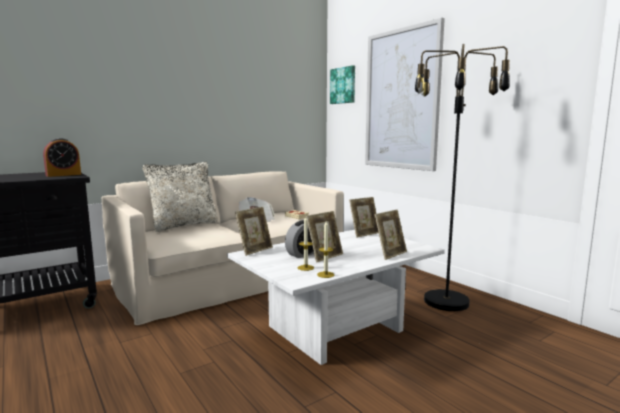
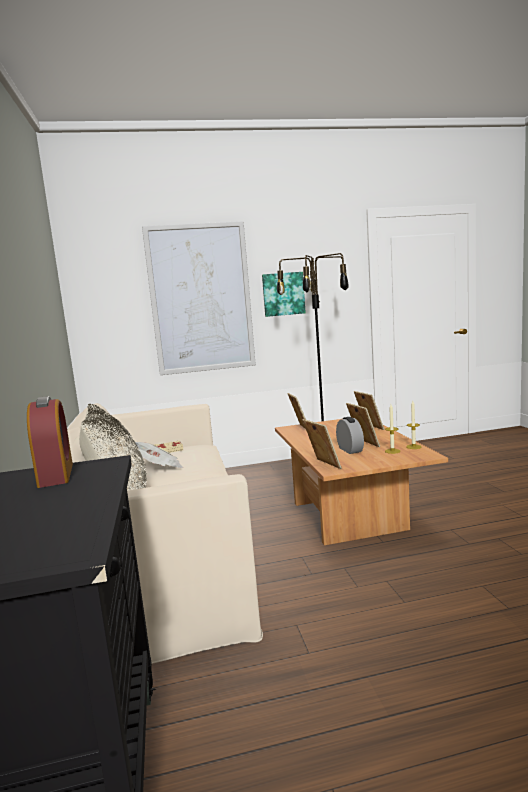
camera: 65 degrees left, 0 degrees up
white coffee table [227,230,445,365] -> brown coffee table [275,419,448,545]
picture [330,65,355,104] -> picture moved to [262,272,306,317]

